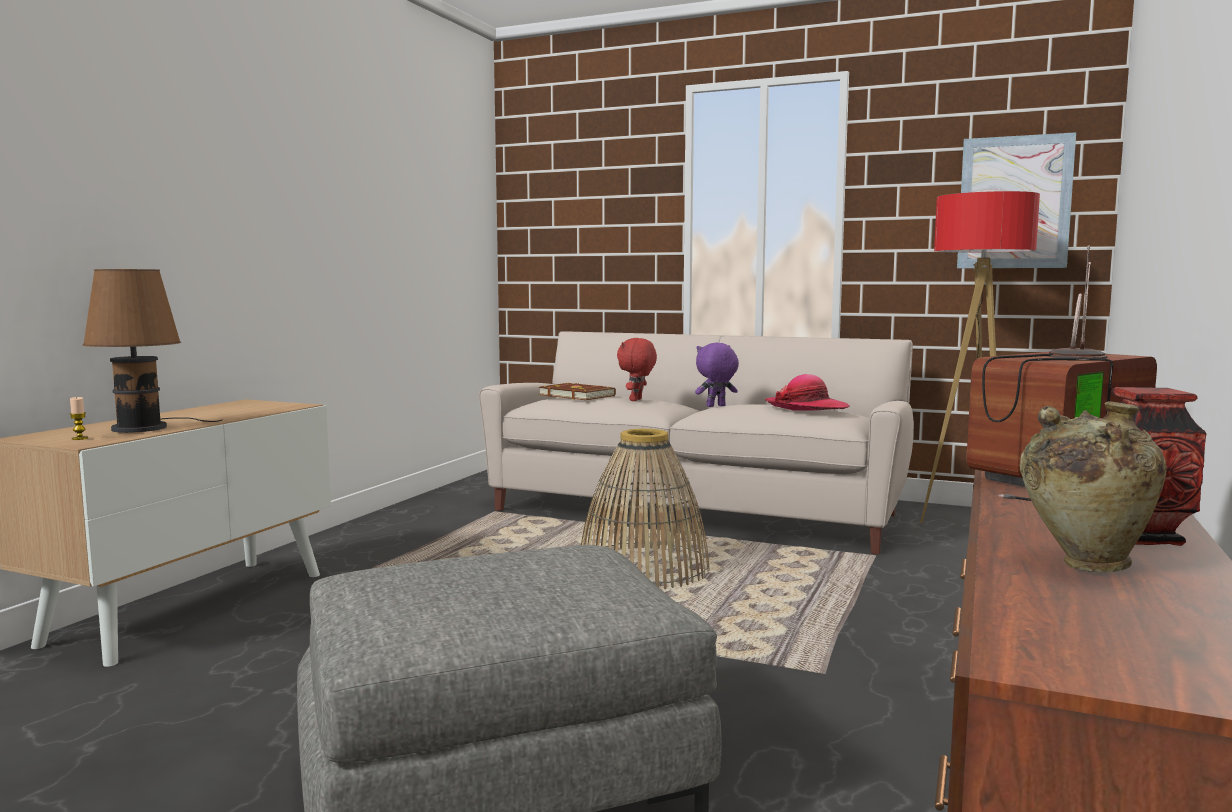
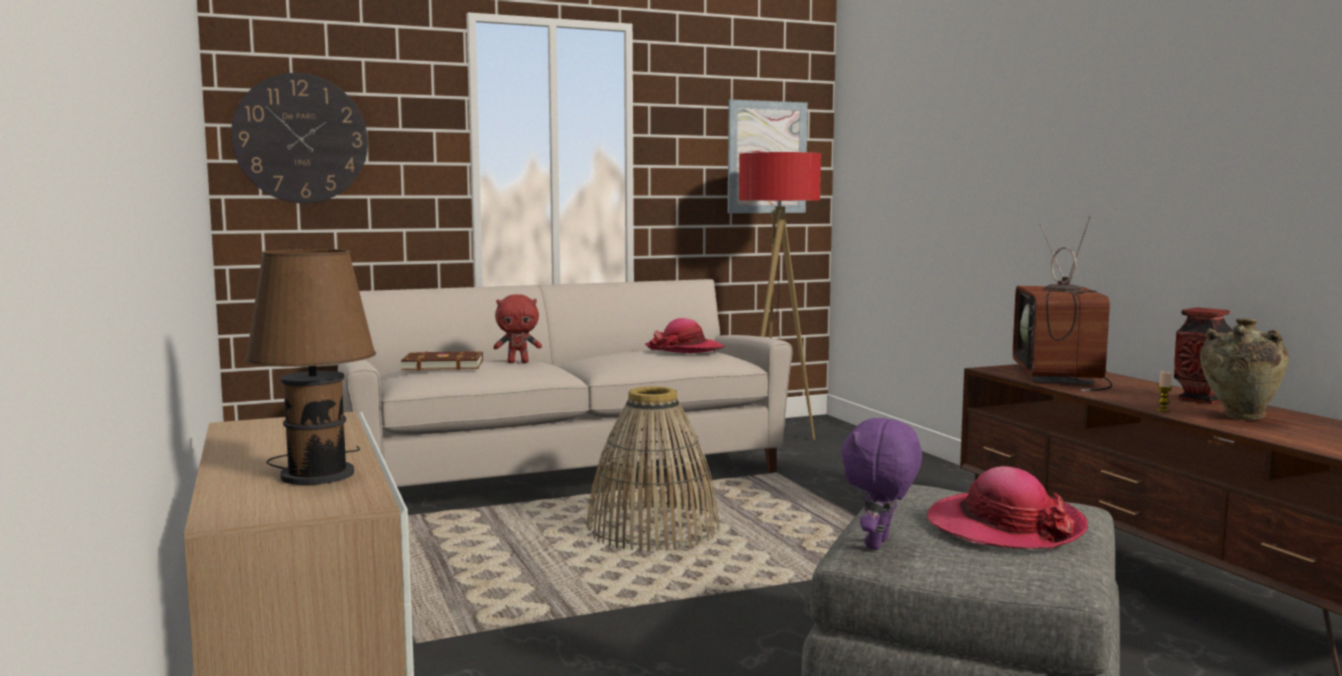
camera: 45 degrees left, 0 degrees up
candle [70,397,88,440] -> candle moved to [1156,371,1172,412]
red plush toy [617,338,657,401] -> red plush toy turned 75 degrees counterclockwise [493,294,542,363]
purple plush toy [695,343,739,407] -> purple plush toy moved to [841,418,922,550]
none -> wall clock [231,73,368,203]
none -> hat [927,466,1088,549]

